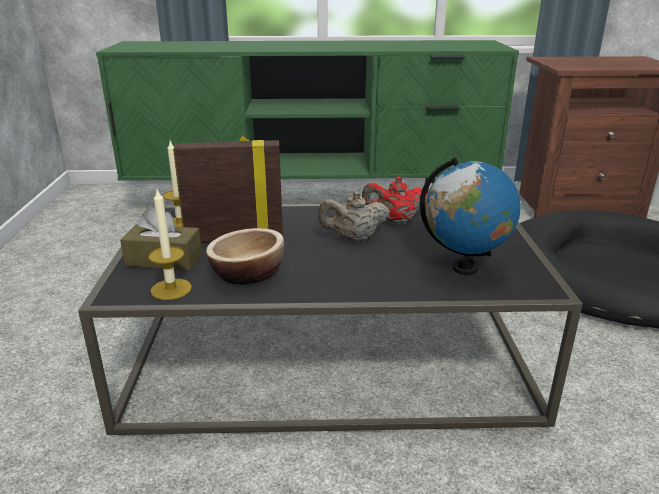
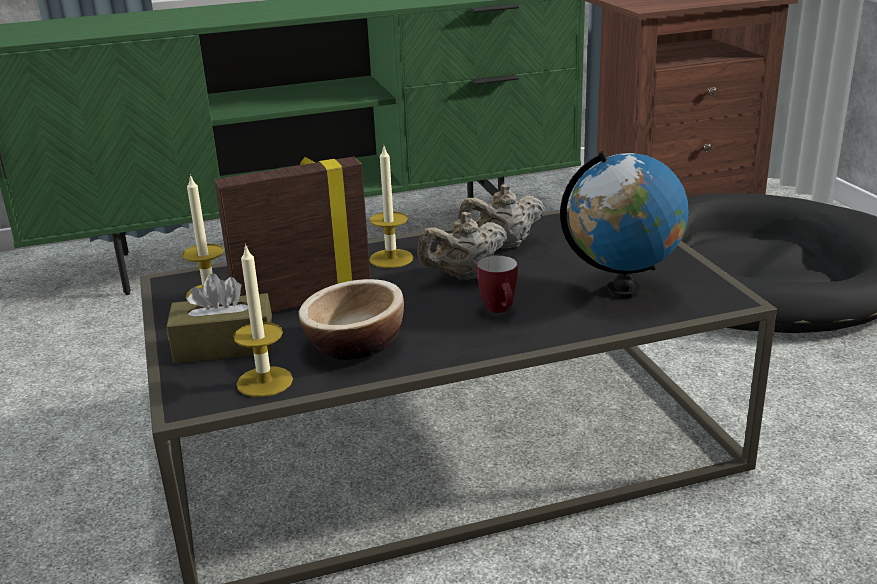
camera: 15 degrees left, 0 degrees up
red teapot [362,176,428,224] -> beige teapot [458,184,545,248]
none -> candle [369,144,413,268]
none -> mug [477,255,518,313]

